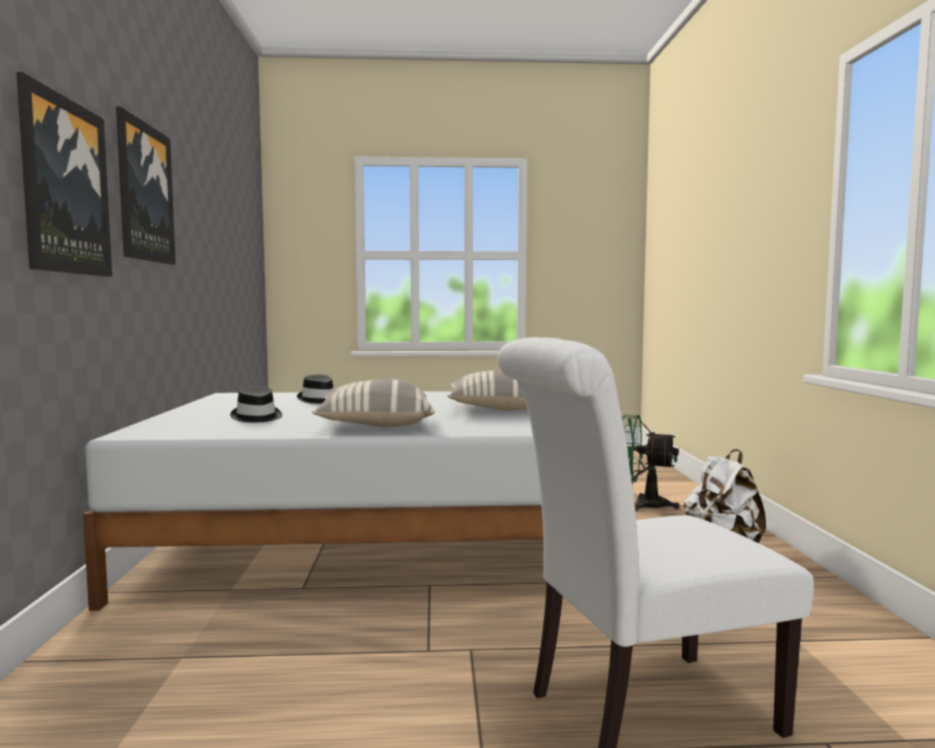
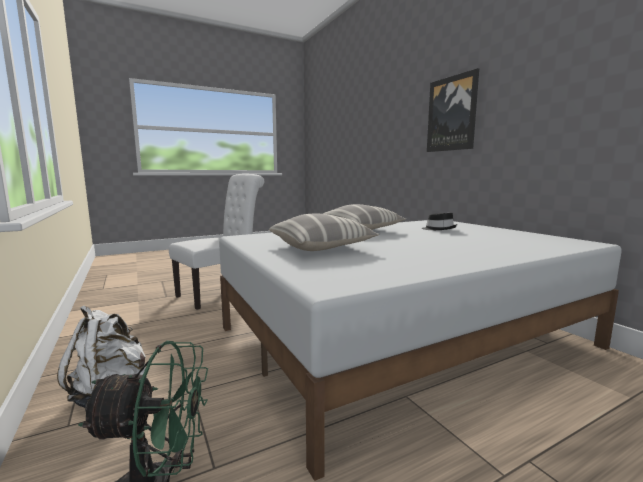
camera: 155 degrees right, 5 degrees up
picture [116,106,176,265] -> none
black hat [297,375,334,404] -> none

